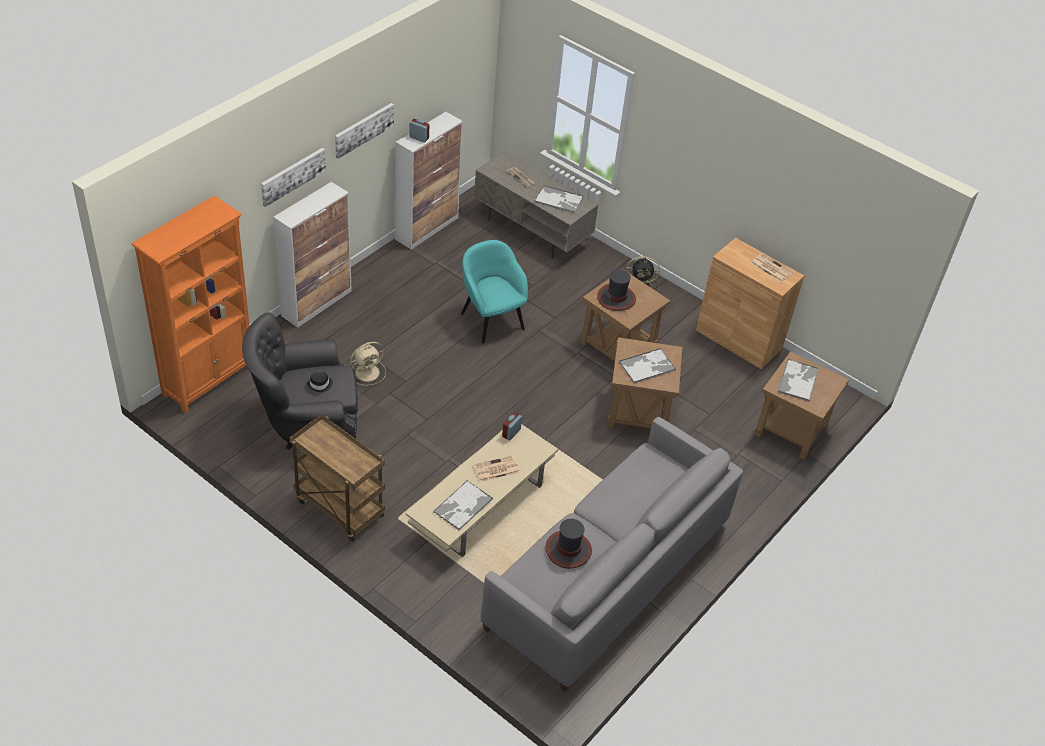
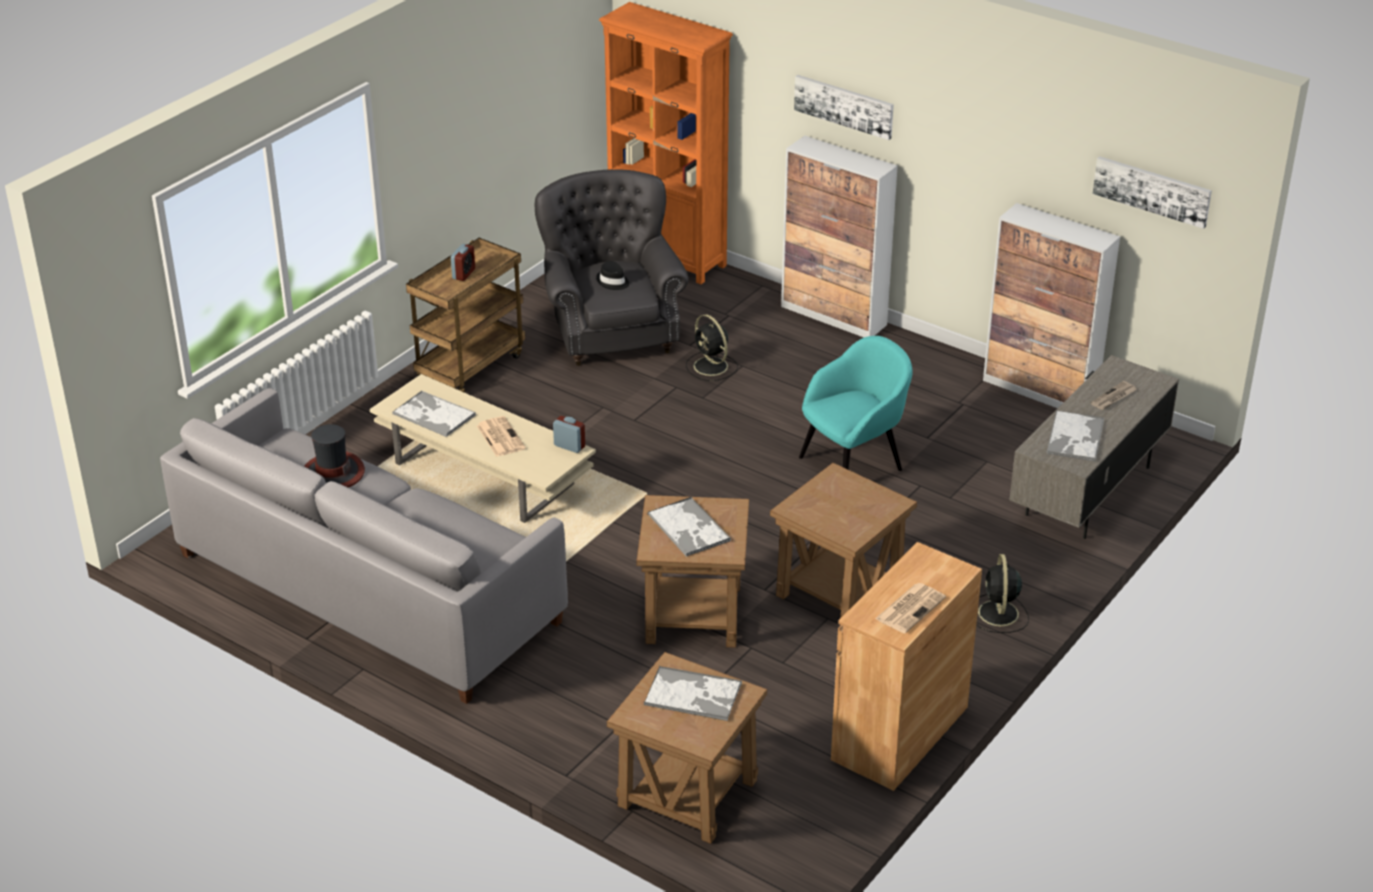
camera: 90 degrees right, 10 degrees down
picture [335,103,394,159] -> picture moved to [1093,156,1212,229]
beige fan [350,342,386,386] -> black fan [686,314,738,381]
alarm clock [409,119,429,143] -> alarm clock moved to [451,244,475,281]
hat [597,269,636,311] -> none

